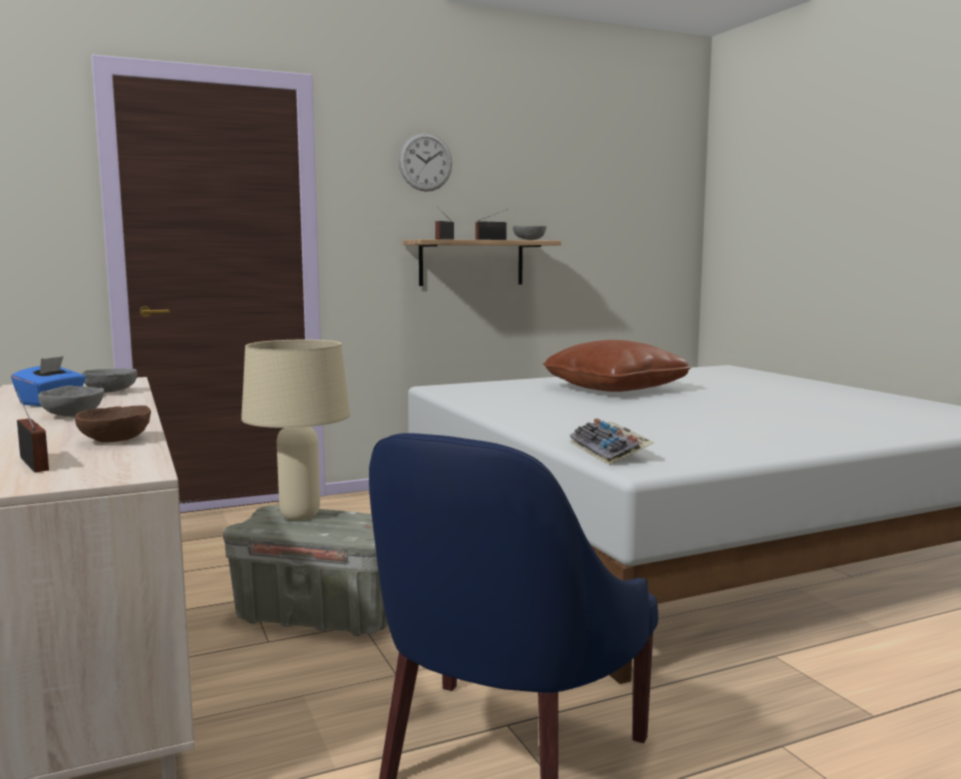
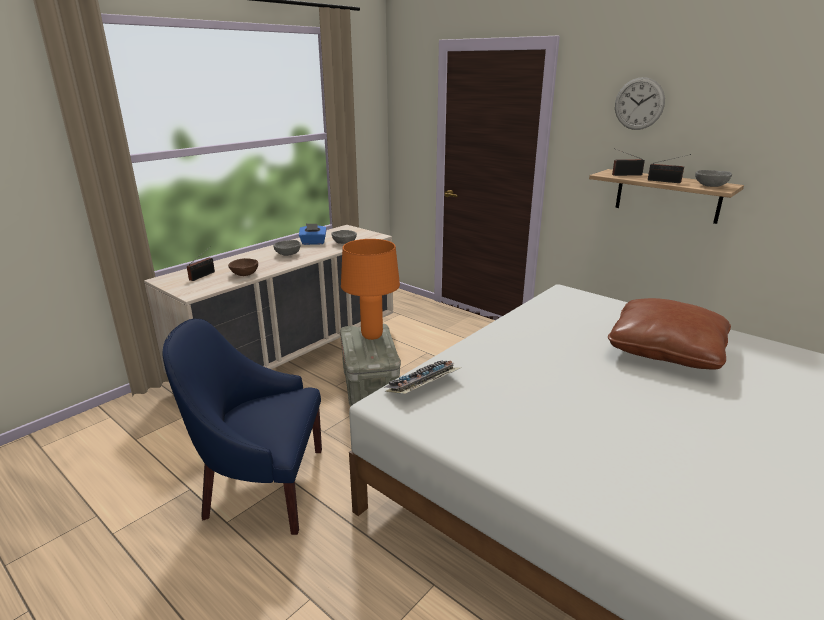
camera: 65 degrees right, 15 degrees up
beige table lamp [241,340,350,520] -> orange table lamp [341,239,400,340]

